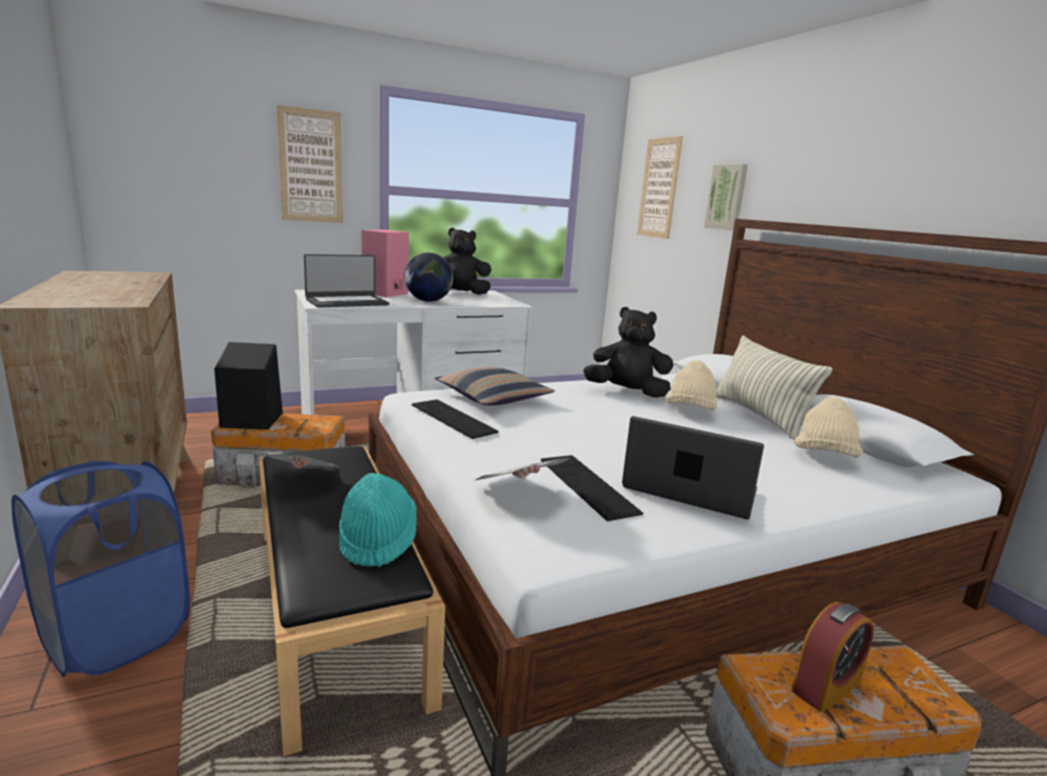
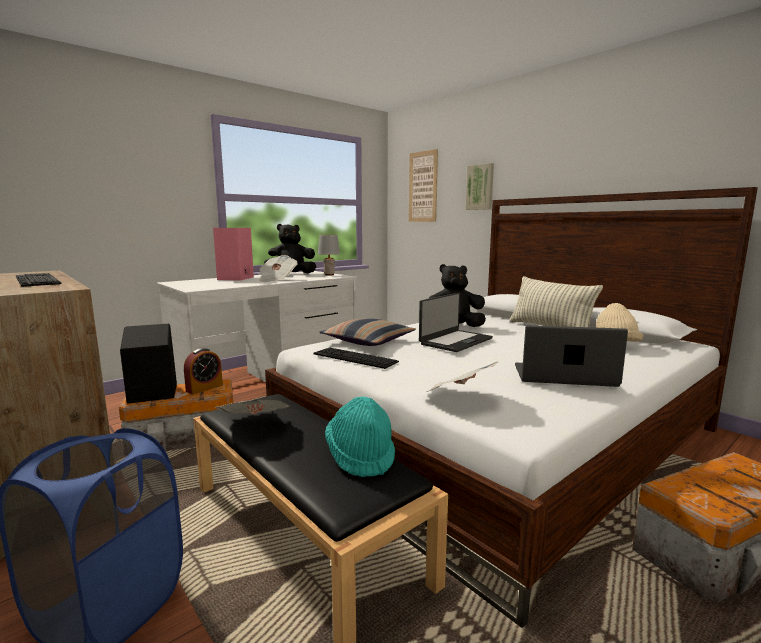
camera: 15 degrees left, 5 degrees down
picture [276,105,343,223] -> none
laptop [304,254,389,308] -> laptop moved to [419,293,493,352]
globe [404,253,453,302] -> newspaper [258,255,298,282]
keyboard [541,455,643,521] -> keyboard moved to [16,273,61,287]
beige hat [666,360,717,411] -> none
alarm clock [791,602,874,712] -> alarm clock moved to [184,348,223,394]
none -> grey table lamp [318,235,340,276]

